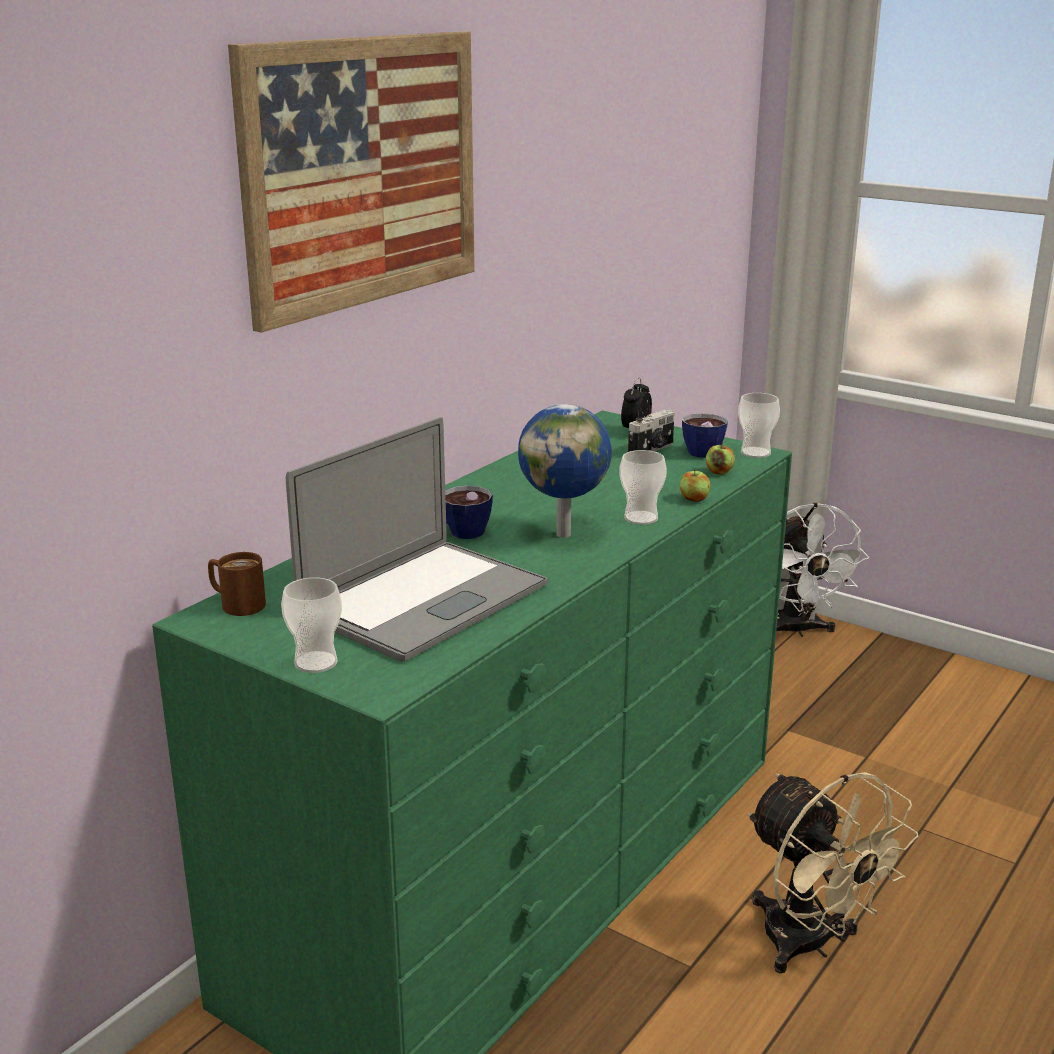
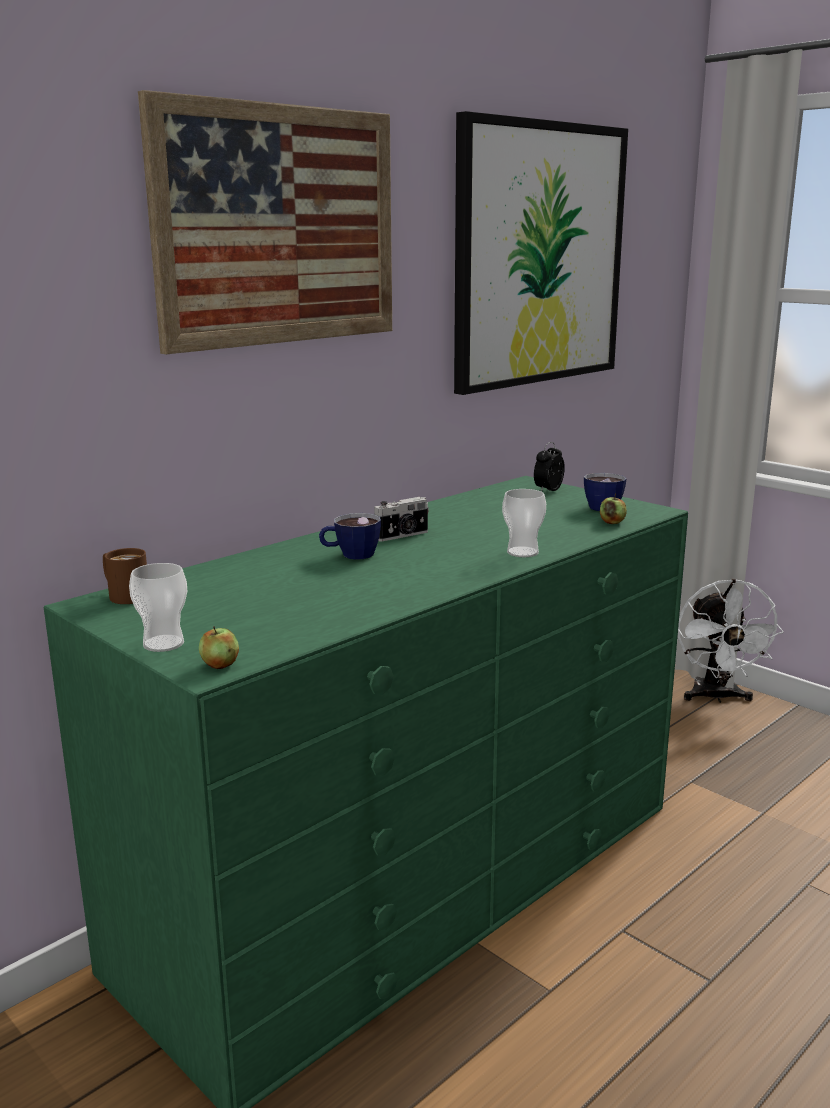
camera: 10 degrees right, 5 degrees down
laptop [286,417,548,662] -> none
globe [518,404,612,538] -> none
camera [628,410,674,452] -> camera moved to [374,497,429,541]
apple [680,469,710,502] -> apple moved to [199,626,239,669]
cup [738,393,780,458] -> none
beige fan [747,772,919,973] -> none
none -> picture [454,111,628,395]

